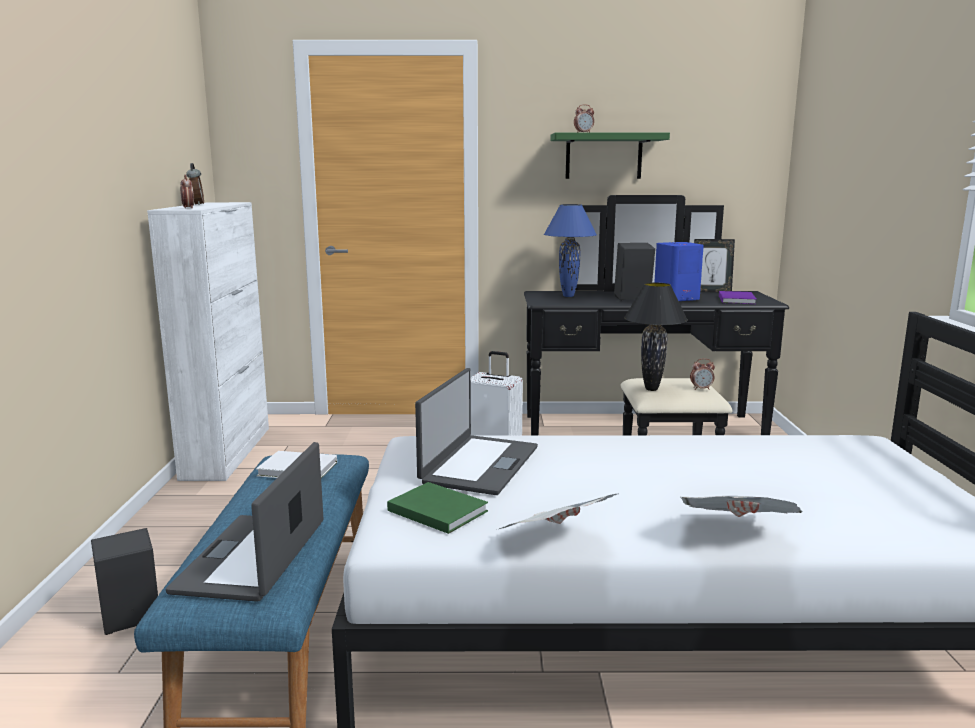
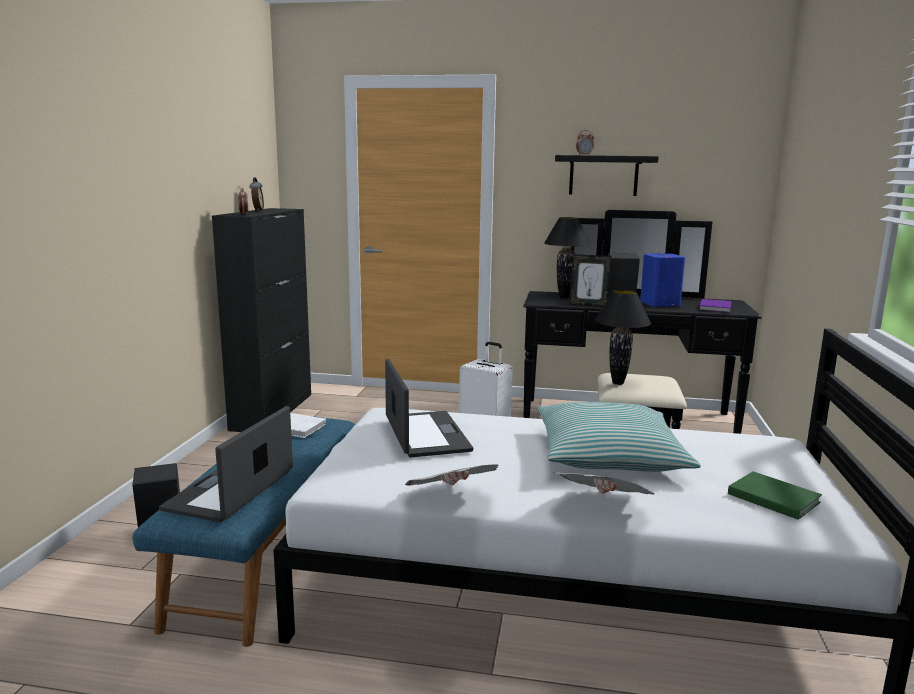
camera: 10 degrees right, 0 degrees up
white cabinet [147,202,269,481] -> black cabinet [212,208,311,432]
green book [387,482,488,534] -> green book moved to [728,471,822,520]
laptop [415,368,538,495] -> laptop turned 45 degrees counterclockwise [385,359,473,458]
blue table lamp [544,204,597,297] -> black table lamp [544,217,591,298]
green shelf [550,132,670,179] -> black shelf [555,155,659,196]
alarm clock [690,358,715,390] -> none
picture frame [694,239,735,293] -> picture frame moved to [570,254,611,307]
none -> pillow [538,402,701,472]

